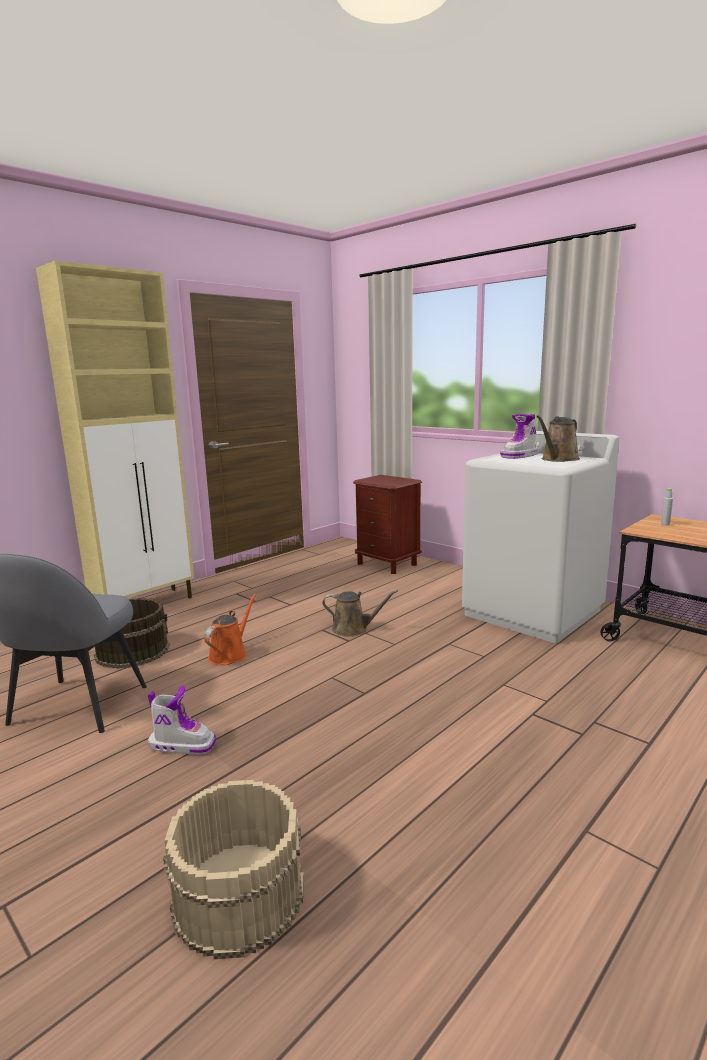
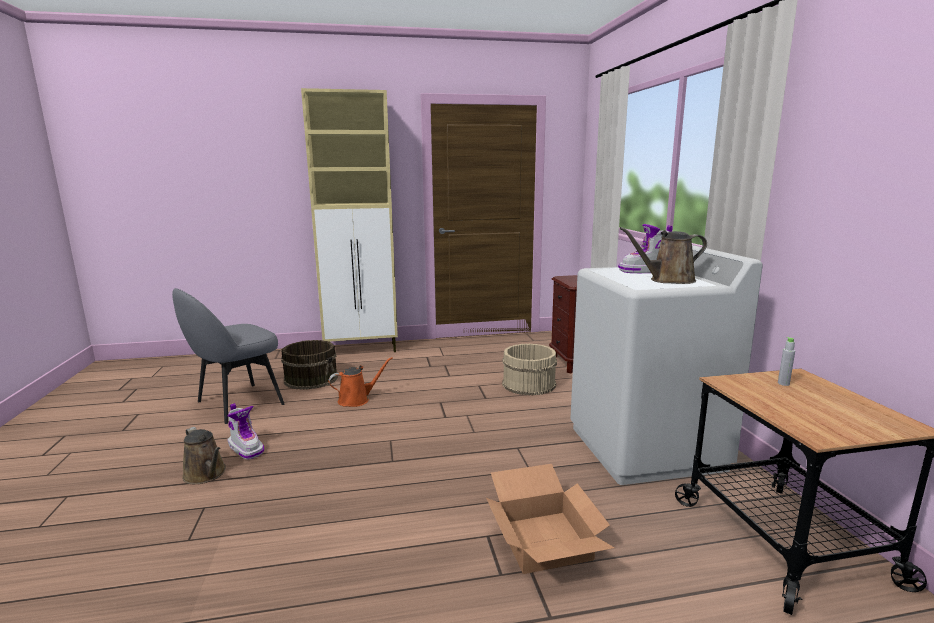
camera: 35 degrees right, 0 degrees up
beige bucket [163,780,304,959] -> beige bucket moved to [502,343,557,395]
brown watering can [322,590,398,637] -> brown watering can moved to [182,427,226,484]
none -> cardboard box [486,464,614,574]

